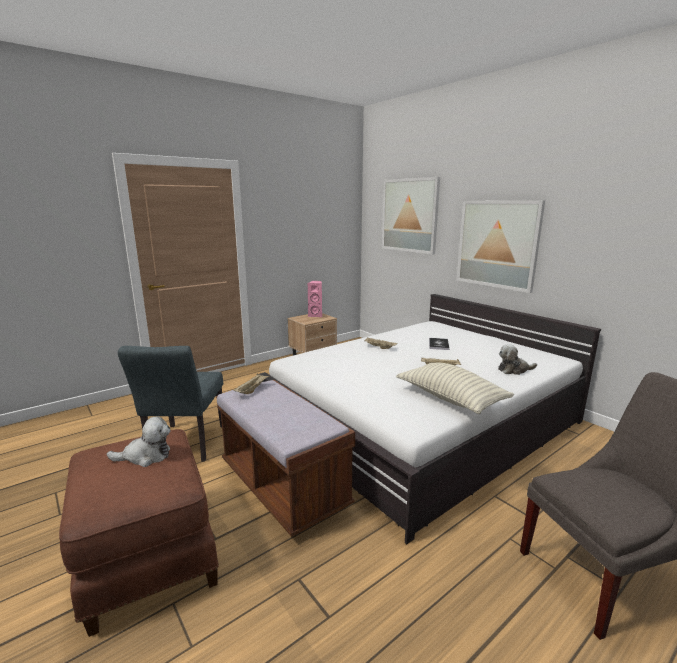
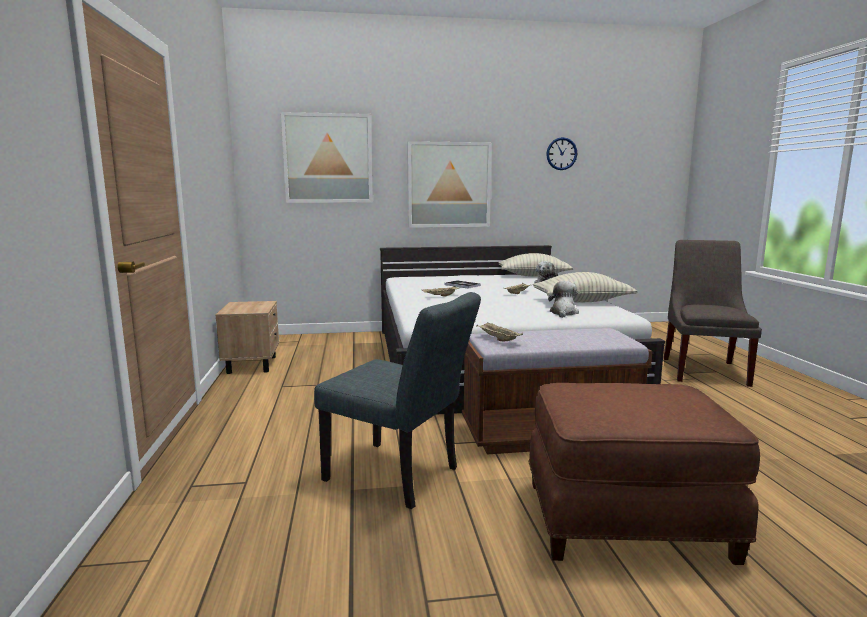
camera: 60 degrees left, 5 degrees down
plush toy [107,416,171,467] -> plush toy moved to [548,281,579,318]
pink speaker [307,281,322,317] -> none
none -> pillow [498,253,573,277]
none -> wall clock [546,137,577,170]

